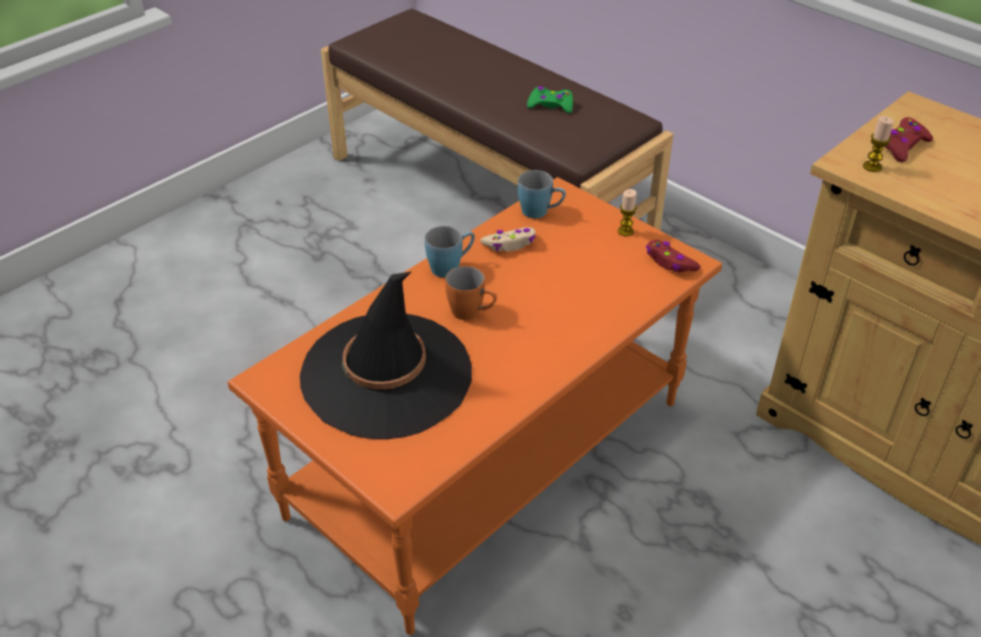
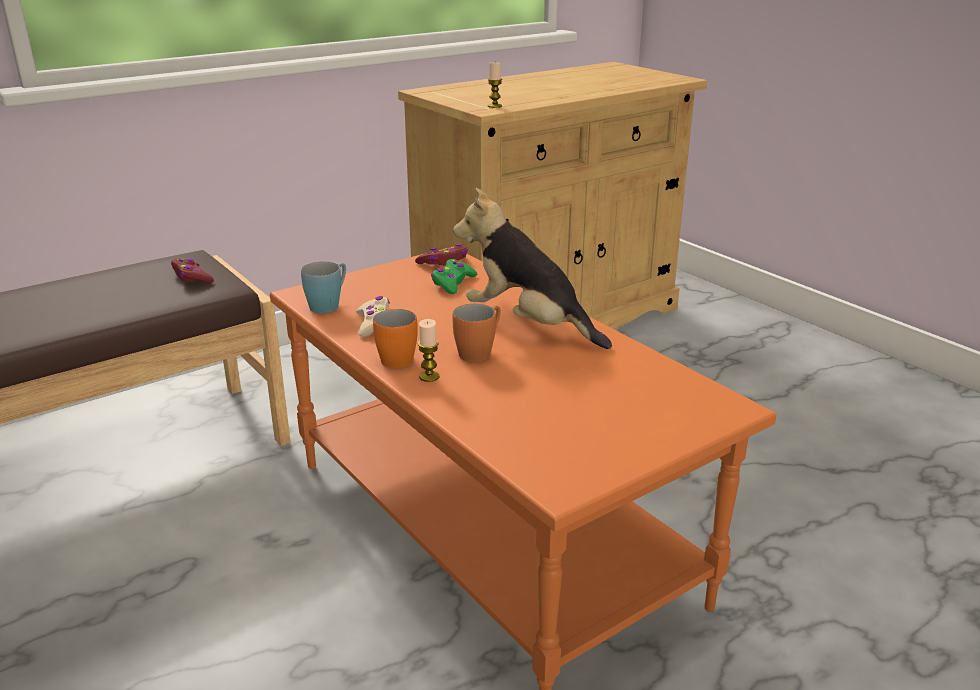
camera: 80 degrees left, 15 degrees down
black hat [300,271,472,439] -> none
blue mug [425,226,475,278] -> orange mug [373,308,418,368]
green game controller [527,86,573,113] -> green game controller moved to [431,259,477,294]
candle [618,189,637,236] -> candle moved to [418,319,439,382]
red game controller [885,117,933,162] -> red game controller moved to [171,258,214,284]
none -> plush toy [453,188,612,349]

